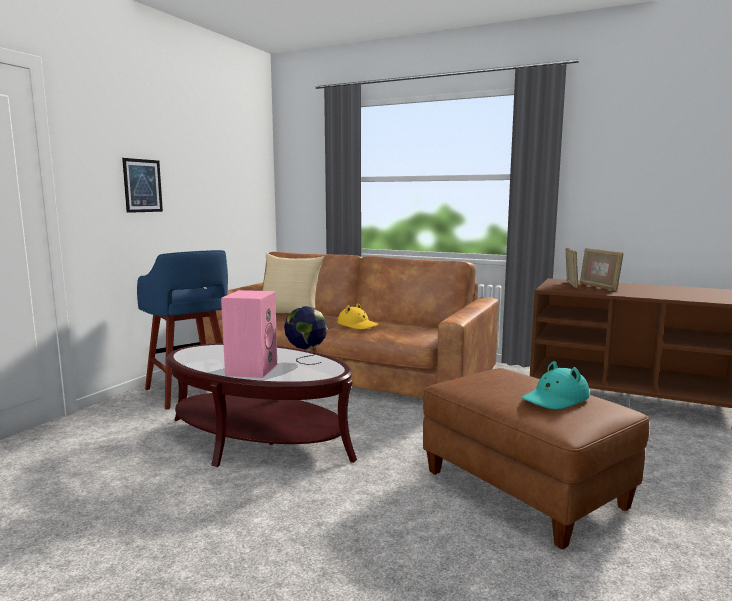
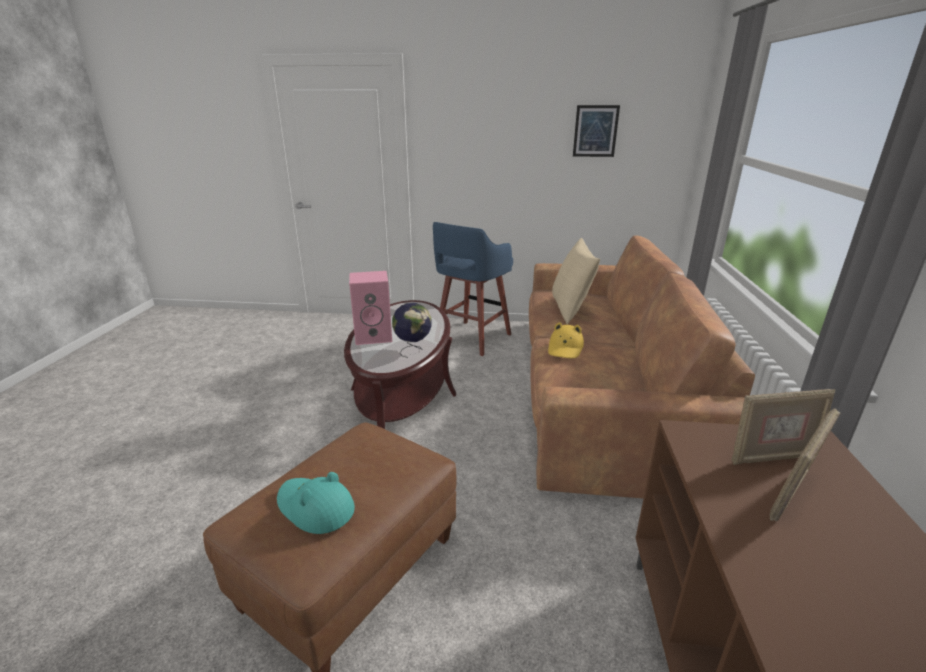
camera: 70 degrees right, 15 degrees up
picture [122,158,163,213] -> picture moved to [573,105,620,157]

